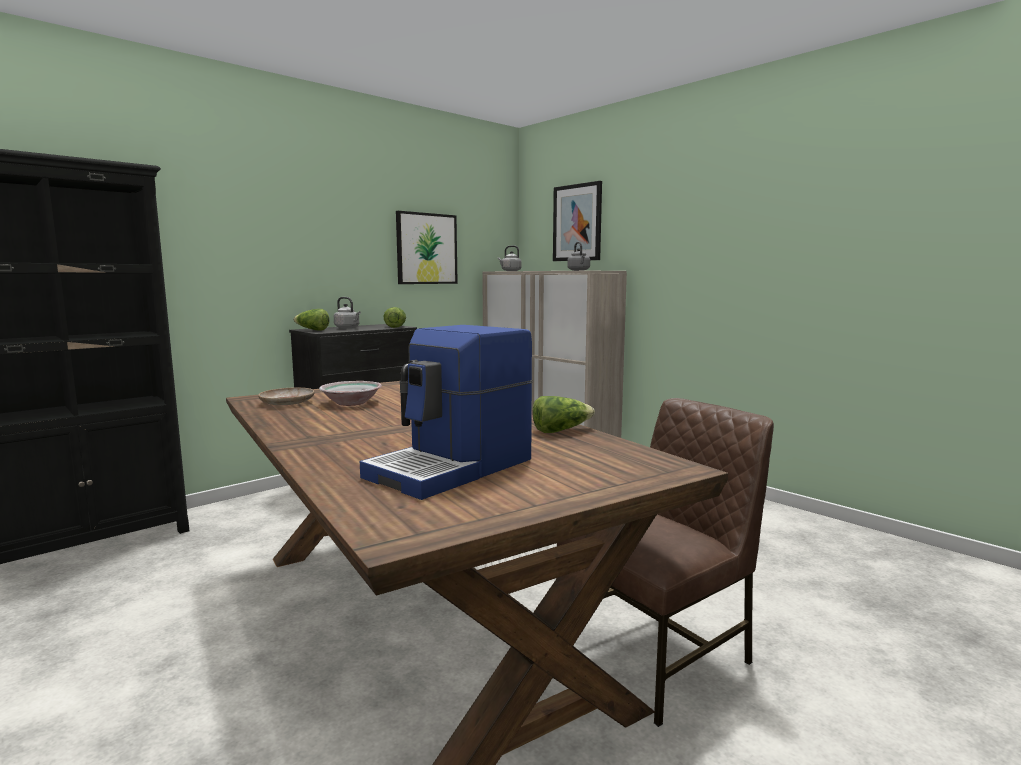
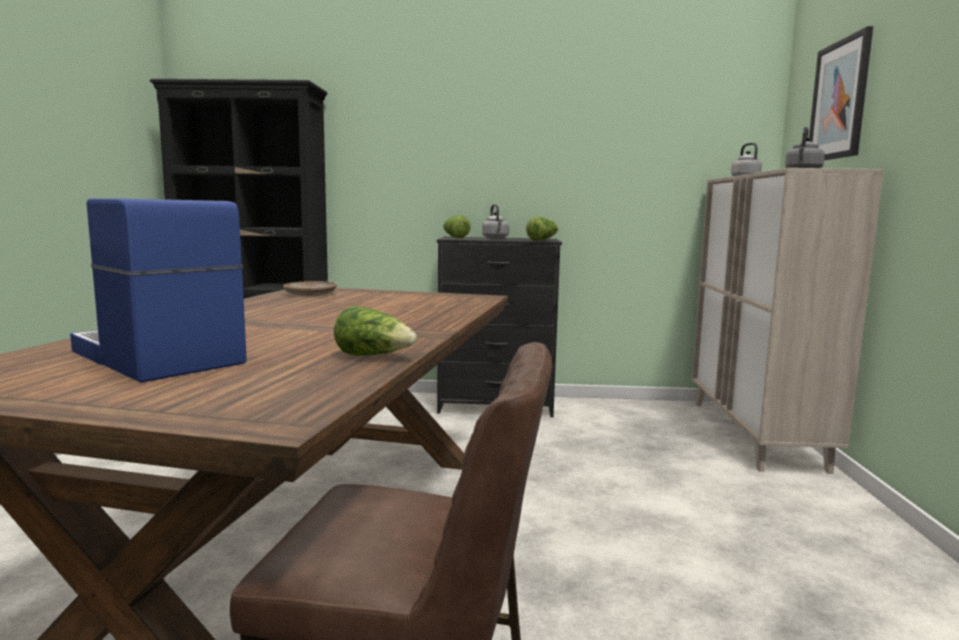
camera: 45 degrees right, 0 degrees up
bowl [319,381,382,406] -> none
coffee machine [360,325,533,500] -> coffee machine turned 45 degrees clockwise [70,198,247,383]
picture [396,211,458,284] -> none

